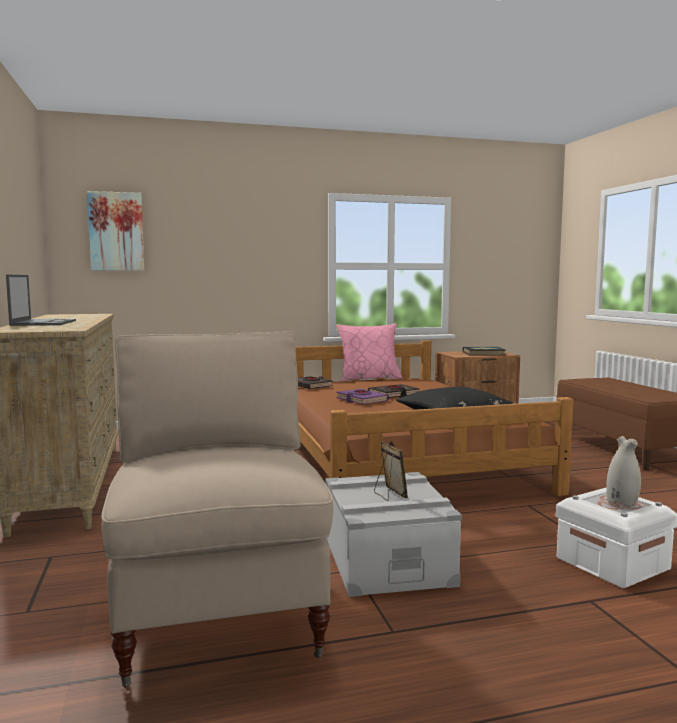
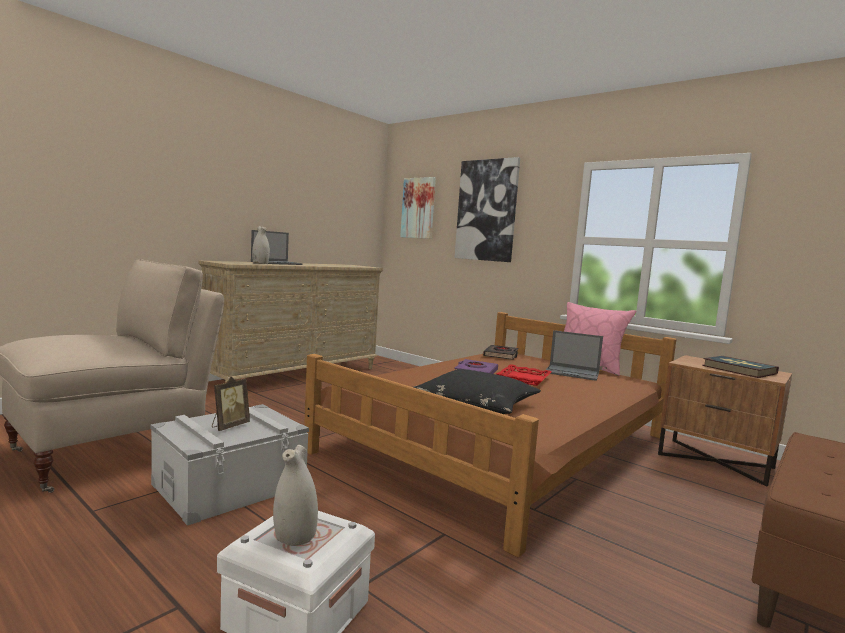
camera: 55 degrees right, 0 degrees up
black book [368,384,420,398] -> red tray [496,364,552,386]
none -> white vase [252,226,270,264]
none -> picture [455,157,520,262]
none -> laptop [545,330,603,381]

